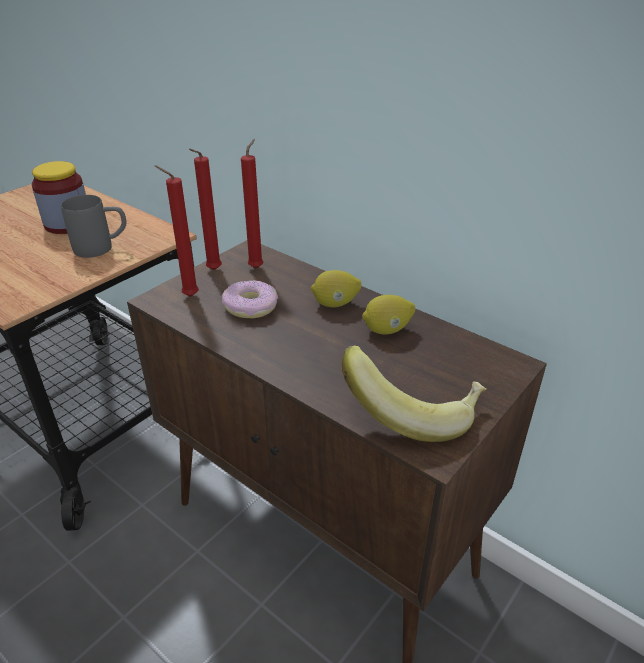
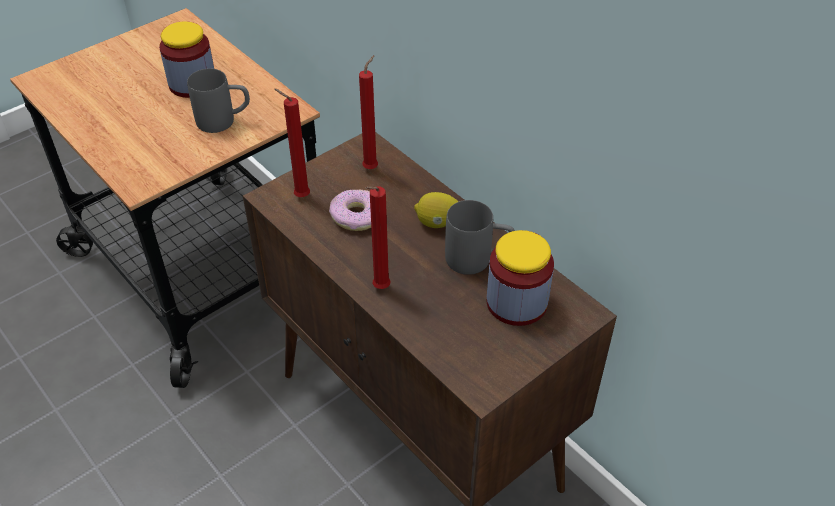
camera: 10 degrees right, 10 degrees up
red candle [189,149,222,270] -> red candle moved to [365,187,390,289]
banana [341,345,487,442] -> none
lemon [362,295,415,335] -> grey mug [445,200,515,275]
none -> jar [486,230,554,326]

